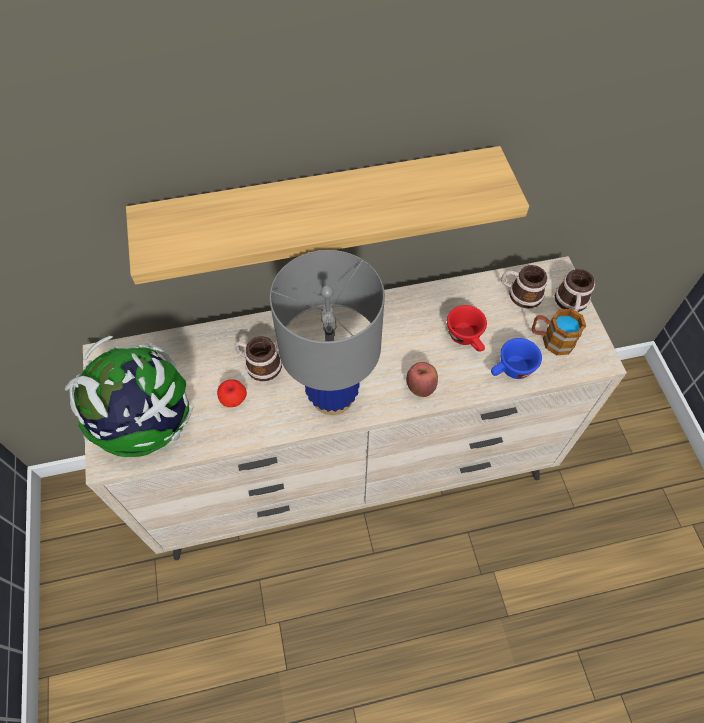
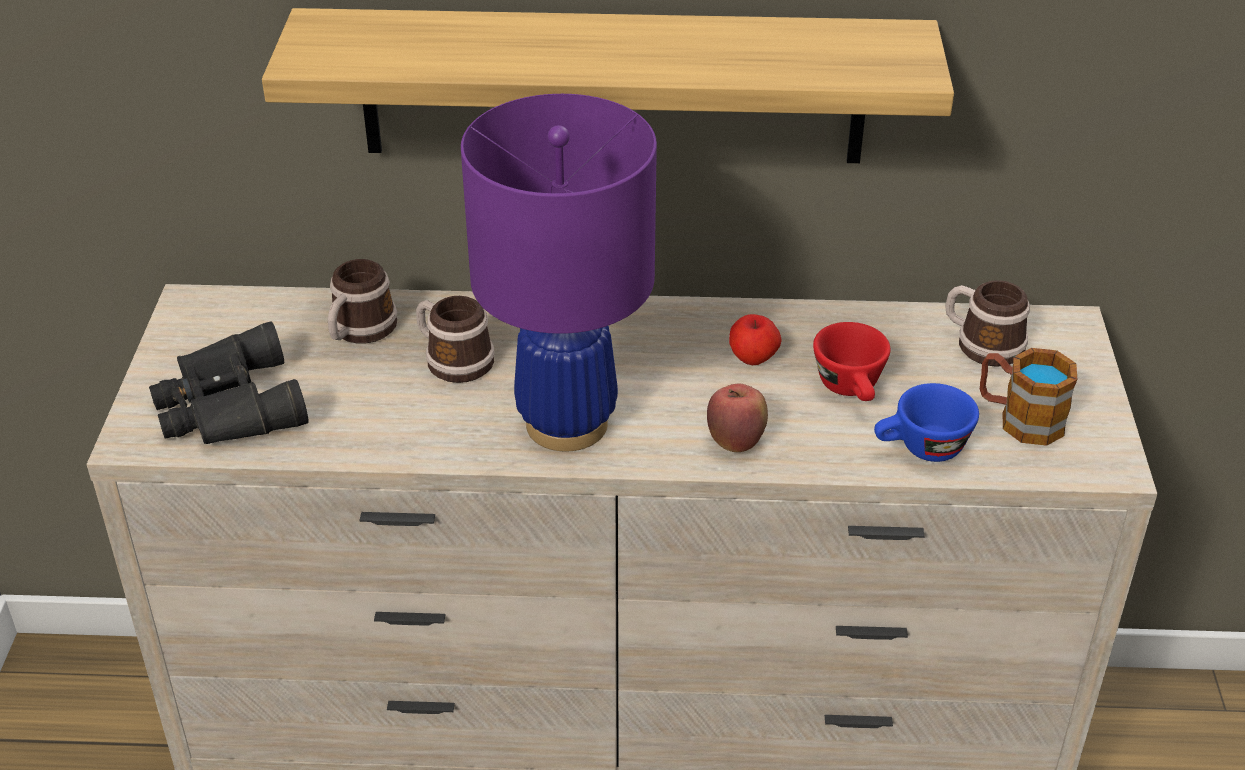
camera: 15 degrees right, 20 degrees down
globe [65,336,194,457] -> black binoculars [149,321,309,444]
apple [217,379,247,407] -> apple moved to [729,314,781,365]
grey table lamp [270,250,385,415] -> purple table lamp [461,94,657,451]
mug [555,269,595,312] -> mug moved to [328,259,397,344]

